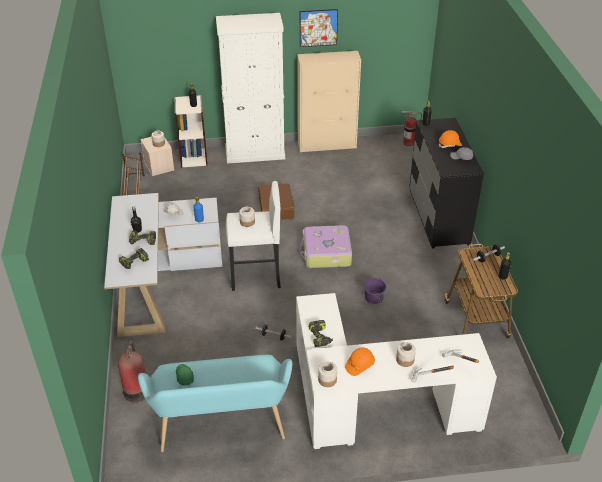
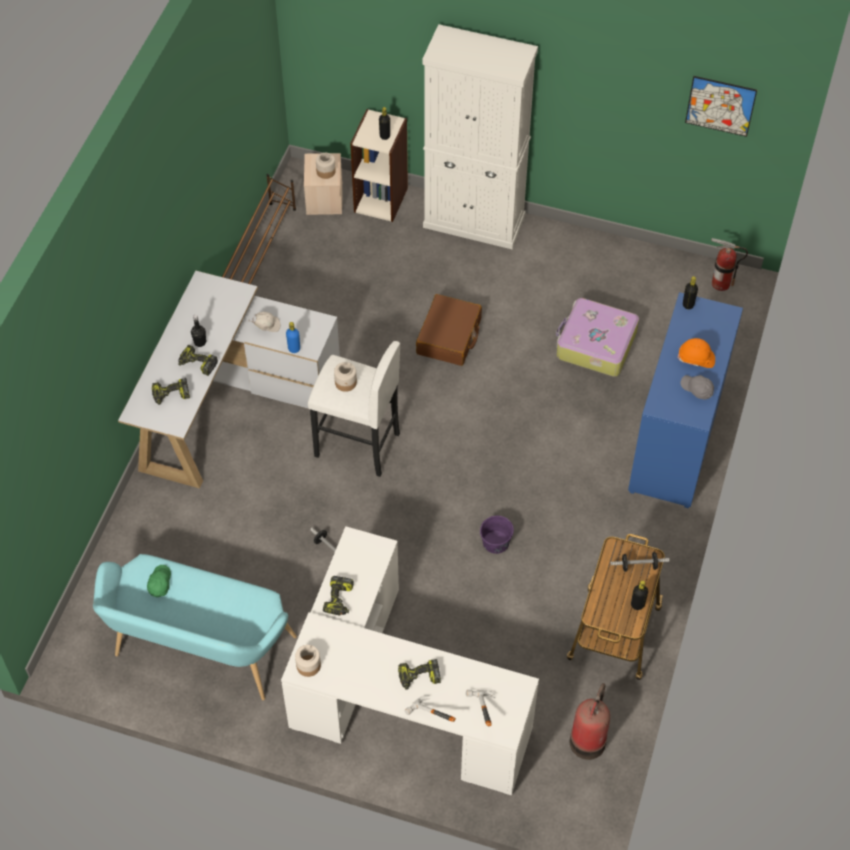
camera: 25 degrees right, 15 degrees up
fire extinguisher [118,340,146,403] -> fire extinguisher moved to [570,683,610,760]
beige cabinet [297,51,361,152] -> none
suitcase [299,225,352,268] -> suitcase moved to [556,298,639,377]
picture [300,9,338,47] -> picture moved to [685,76,757,137]
orange hard hat [345,347,375,376] -> none
jar [396,342,416,367] -> power drill [398,659,441,690]
black dresser [409,118,484,248] -> blue dresser [628,292,743,508]

